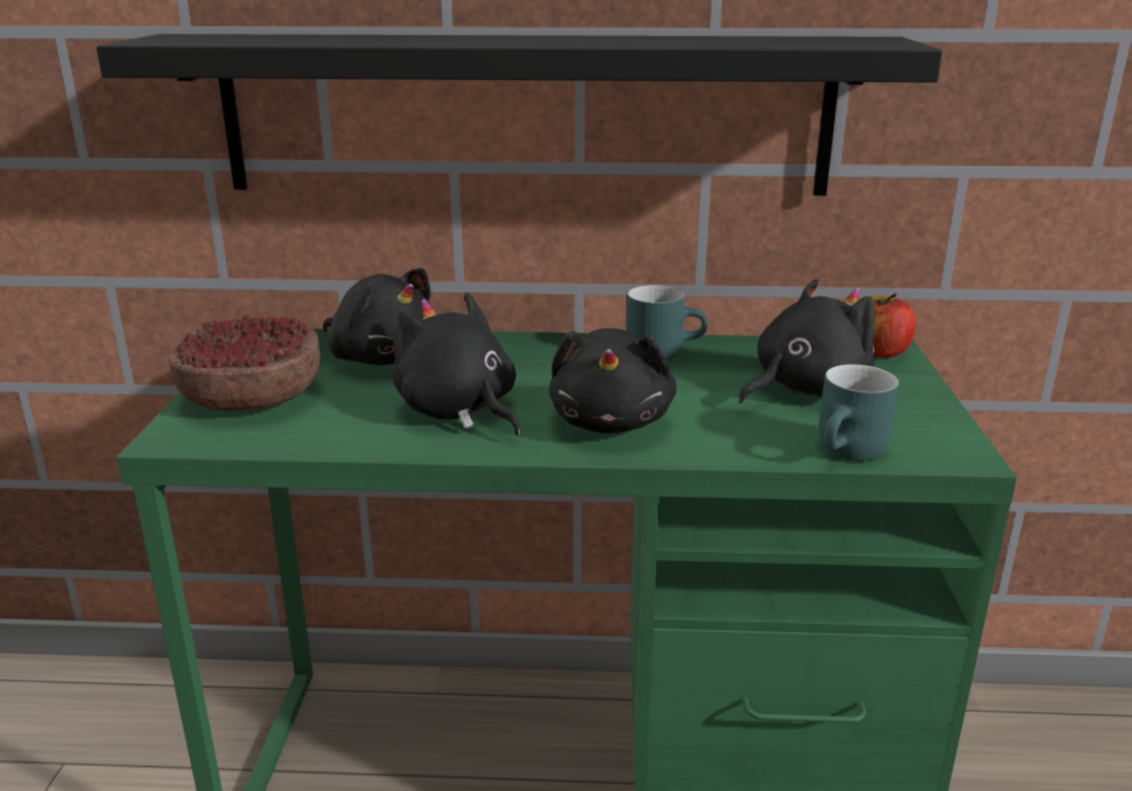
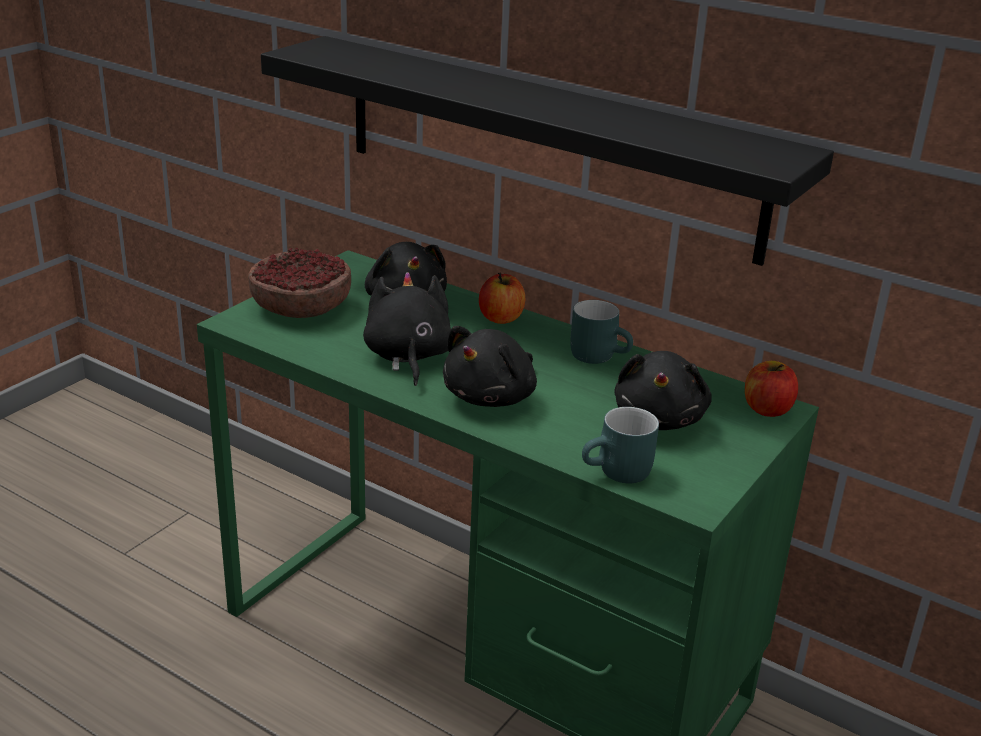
camera: 30 degrees right, 5 degrees up
black plush toy [738,279,875,404] -> black plush toy turned 105 degrees clockwise [615,351,712,430]
none -> apple [479,272,525,324]

